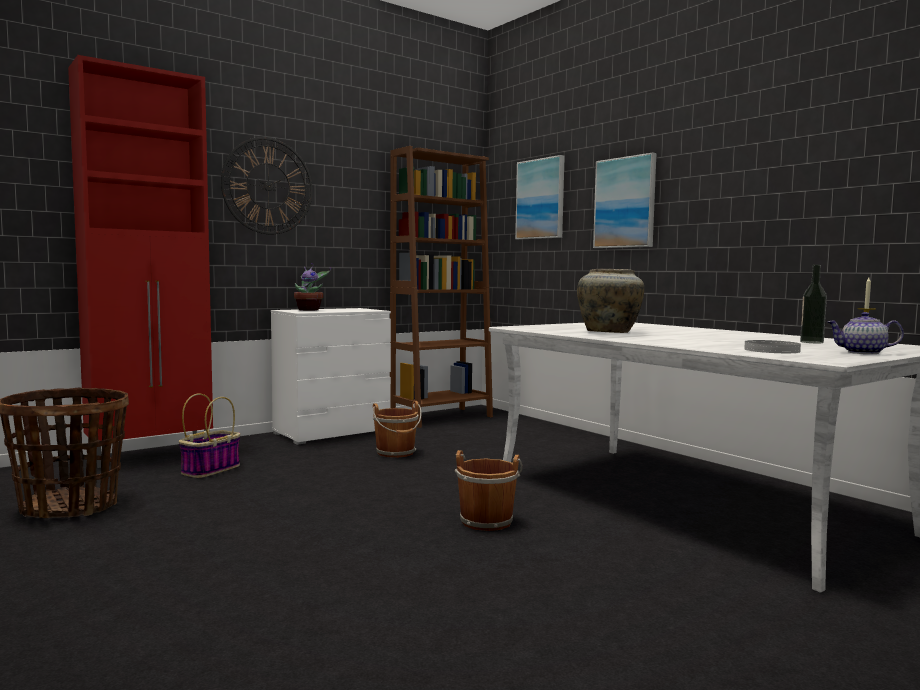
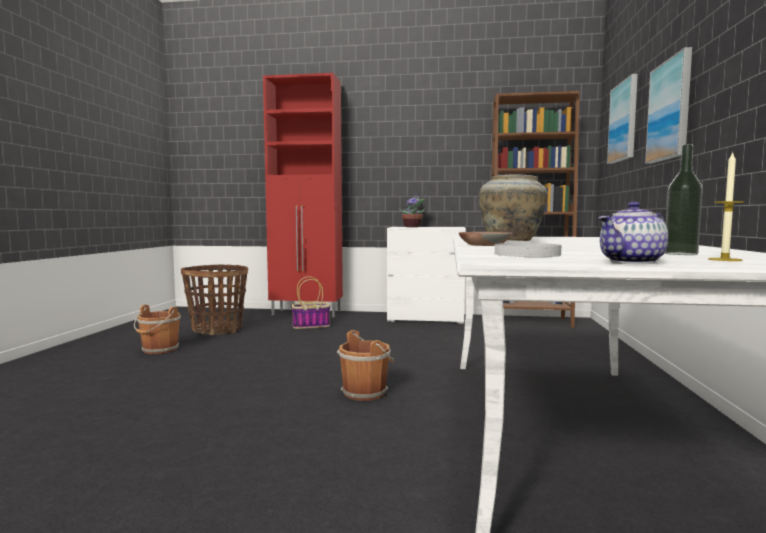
camera: 45 degrees right, 0 degrees up
wall clock [221,137,313,234] -> none
brown bucket [373,401,422,458] -> brown bucket moved to [134,305,181,354]
teapot [828,312,904,354] -> teapot turned 90 degrees counterclockwise [598,202,668,264]
none -> brown bowl [459,232,512,246]

